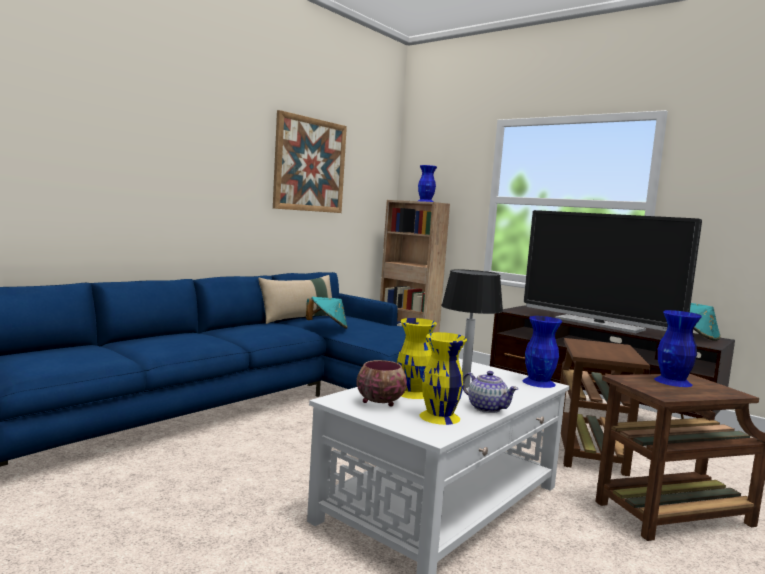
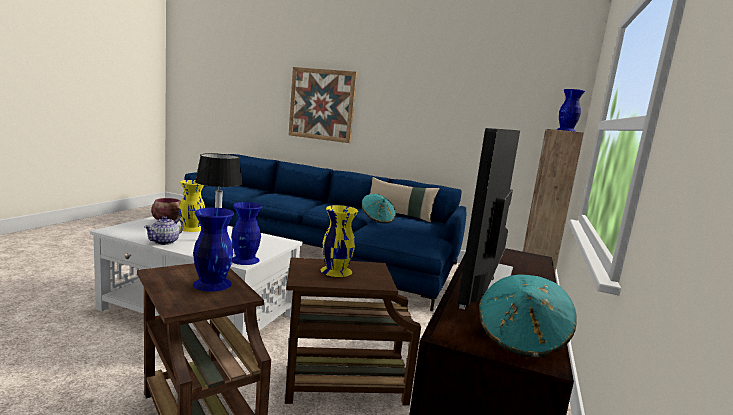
camera: 70 degrees right, 5 degrees up
picture [273,110,347,213] -> picture moved to [289,67,357,143]
yellow vase [420,332,467,425] -> yellow vase moved to [321,205,358,277]

